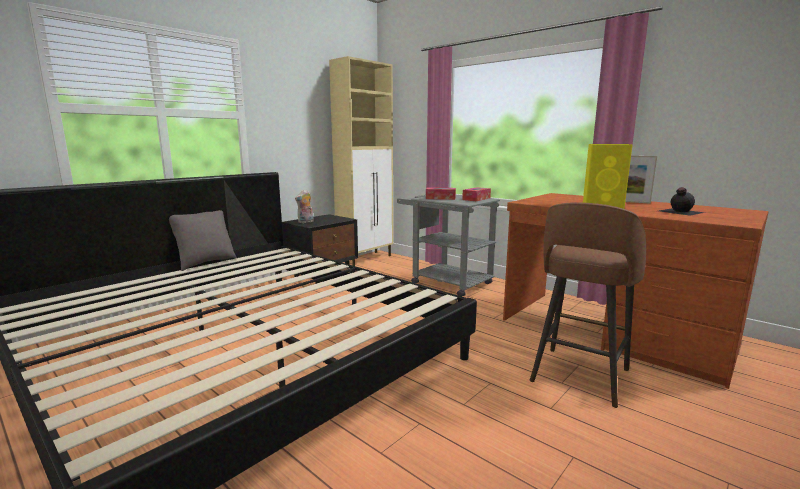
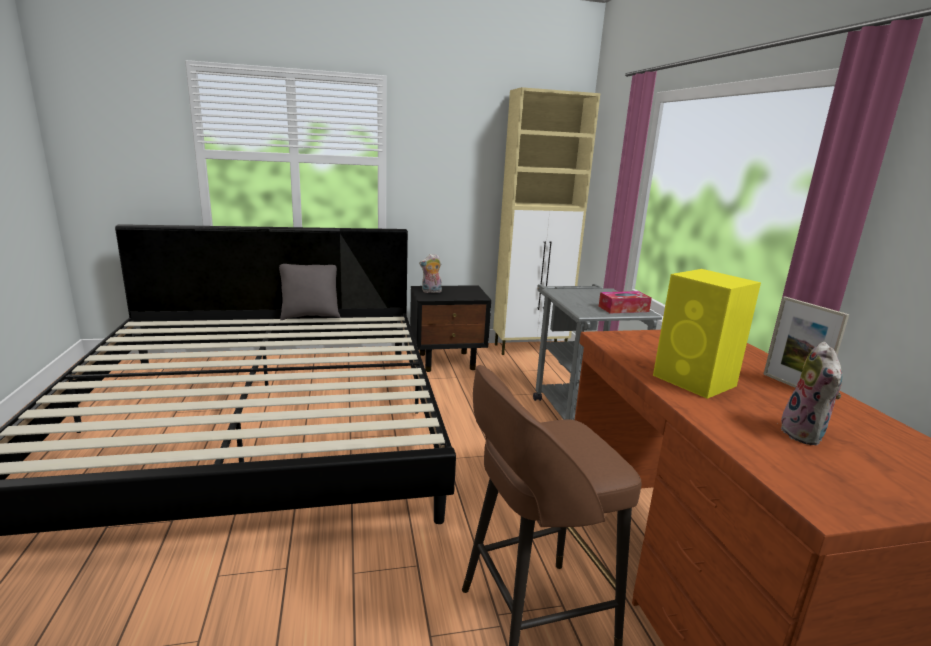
camera: 35 degrees right, 5 degrees up
tissue box [426,187,456,200] -> none
black bottle [659,187,705,216] -> plush toy [781,342,843,445]

